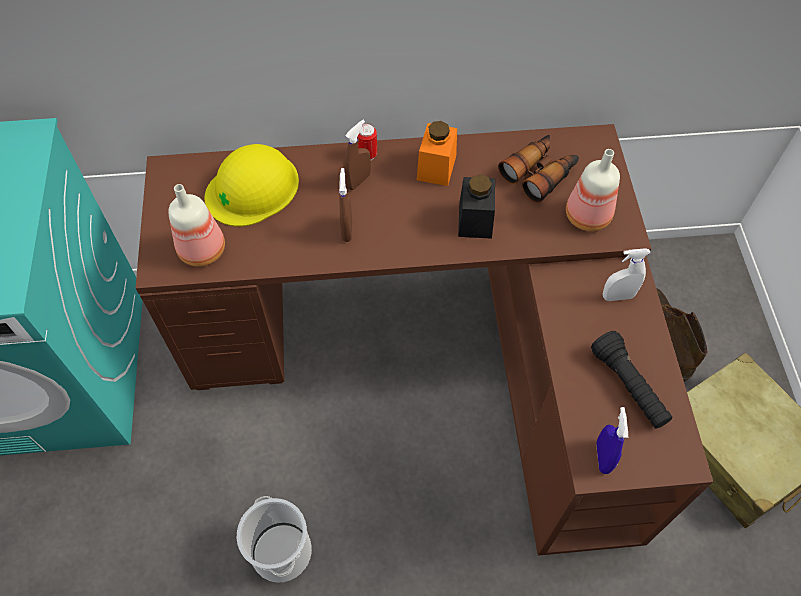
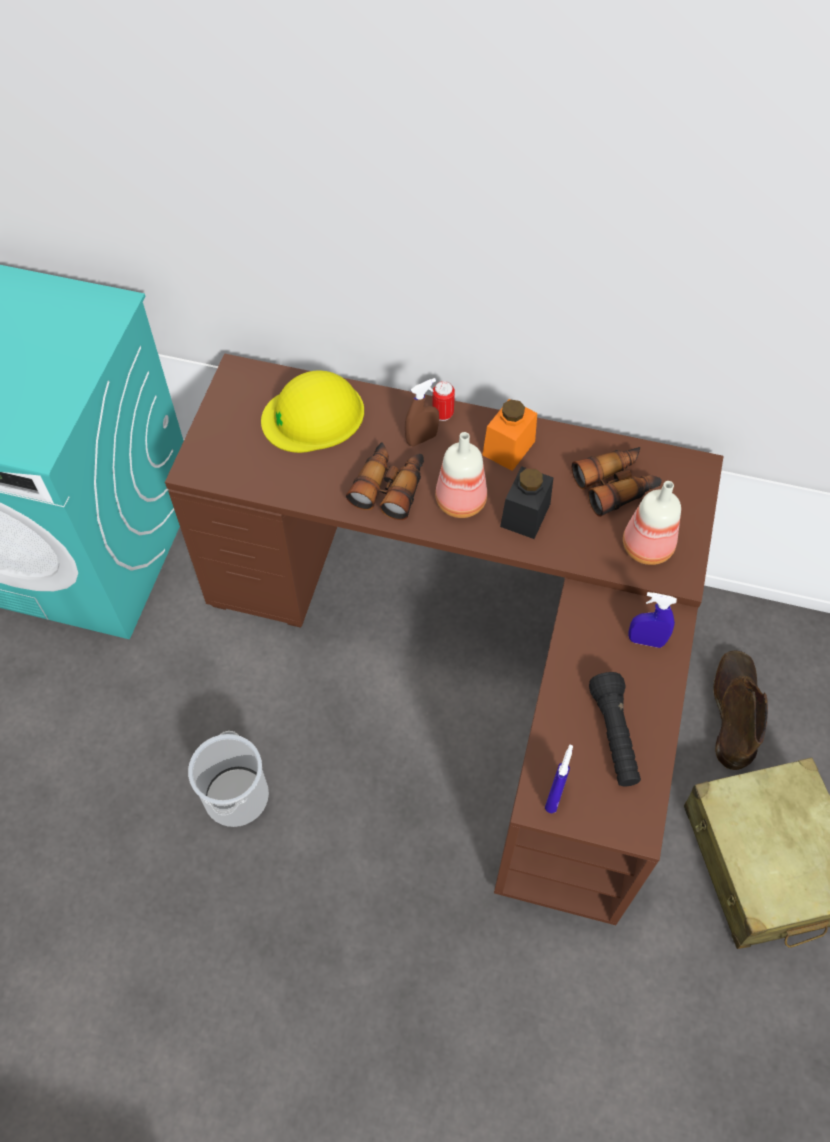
camera: 20 degrees right, 0 degrees up
bottle [168,184,225,267] -> bottle moved to [435,432,487,518]
brown spray bottle [339,168,352,242] -> binoculars [346,442,424,520]
white spray bottle [603,248,650,301] -> blue spray bottle [628,592,677,648]

